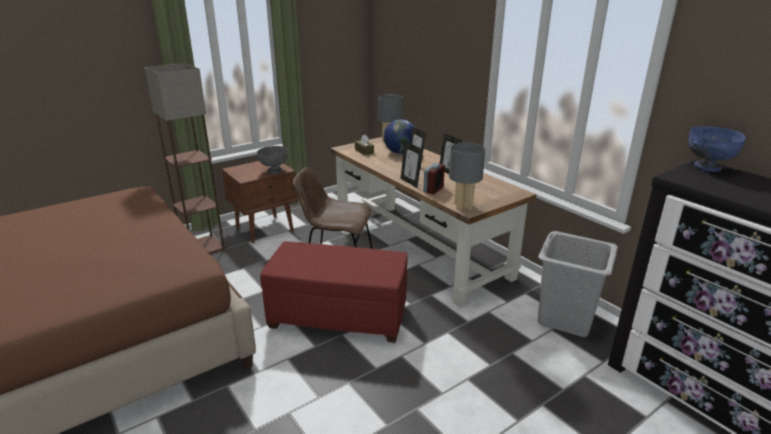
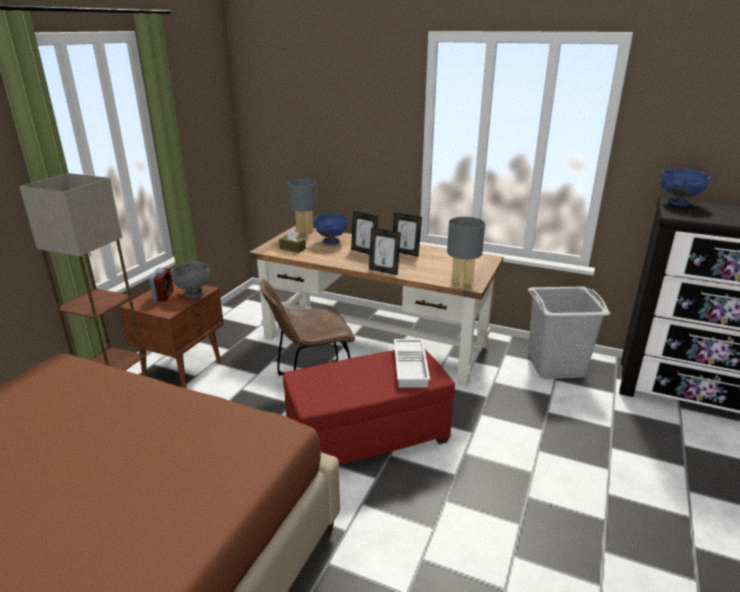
camera: 30 degrees left, 0 degrees up
globe [384,119,415,154] -> blue bowl [314,214,347,245]
alarm clock [423,163,445,195] -> alarm clock moved to [149,268,174,301]
none -> white tray [394,339,430,388]

